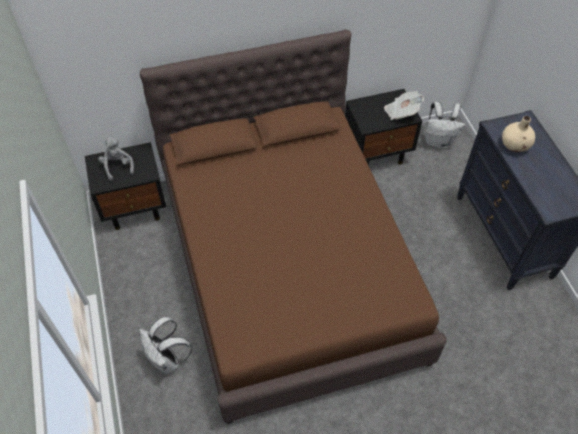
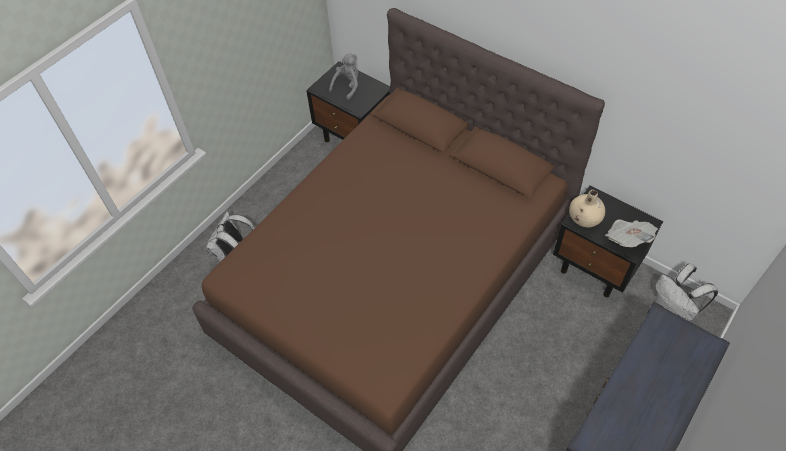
camera: 55 degrees right, 0 degrees up
beige vase [502,116,535,152] -> beige vase moved to [569,190,605,227]

